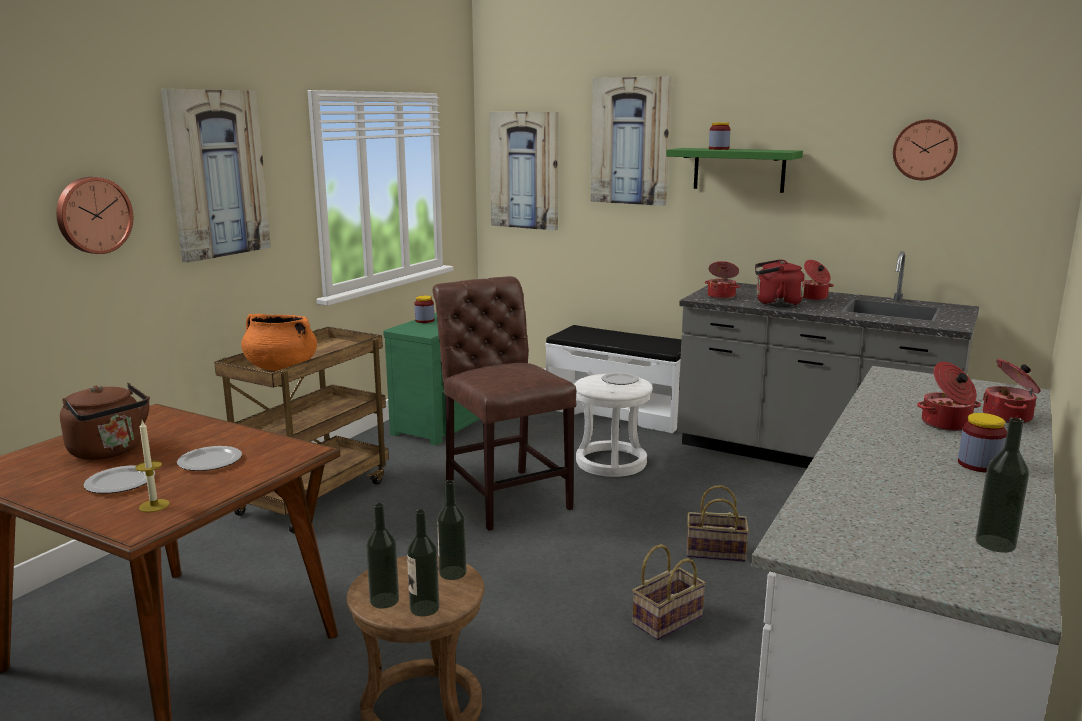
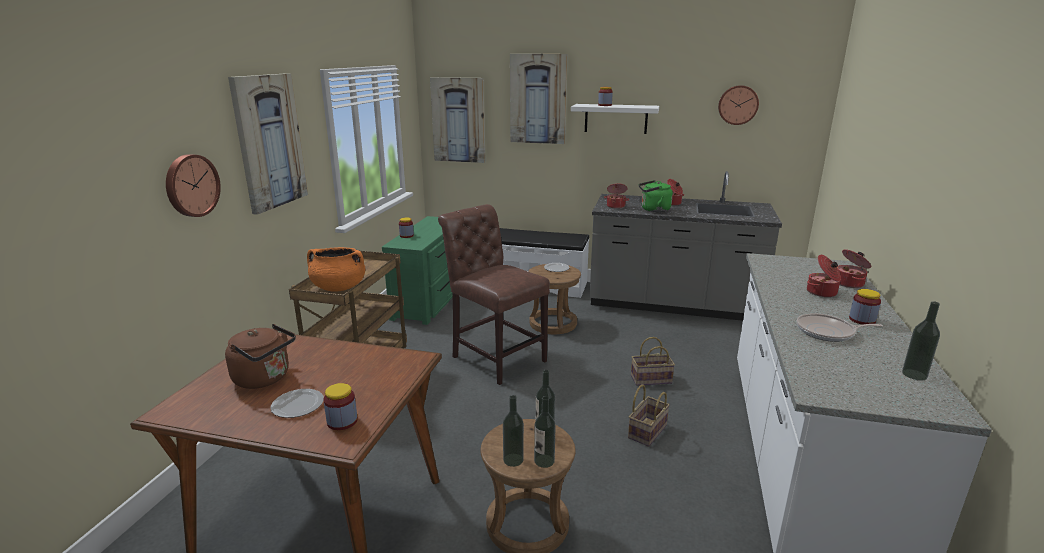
camera: 15 degrees left, 5 degrees up
candle [135,421,170,512] -> jar [323,383,357,430]
plate [177,446,242,471] -> none
white stool [574,374,653,477] -> brown stool [528,264,581,334]
green shelf [666,148,803,193] -> white shelf [571,104,659,134]
red kettle [755,259,805,307] -> green kettle [639,180,673,212]
none -> frying pan [797,313,883,342]

